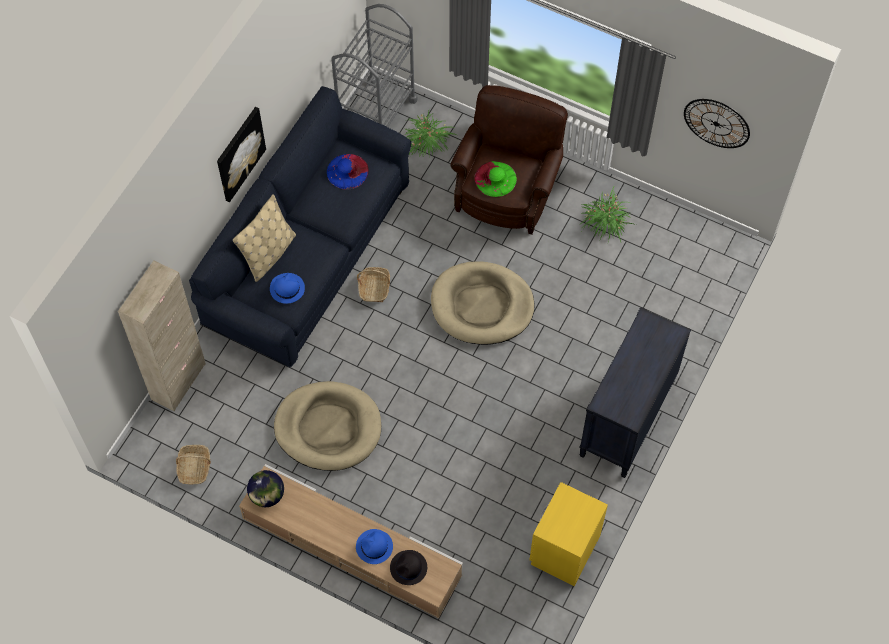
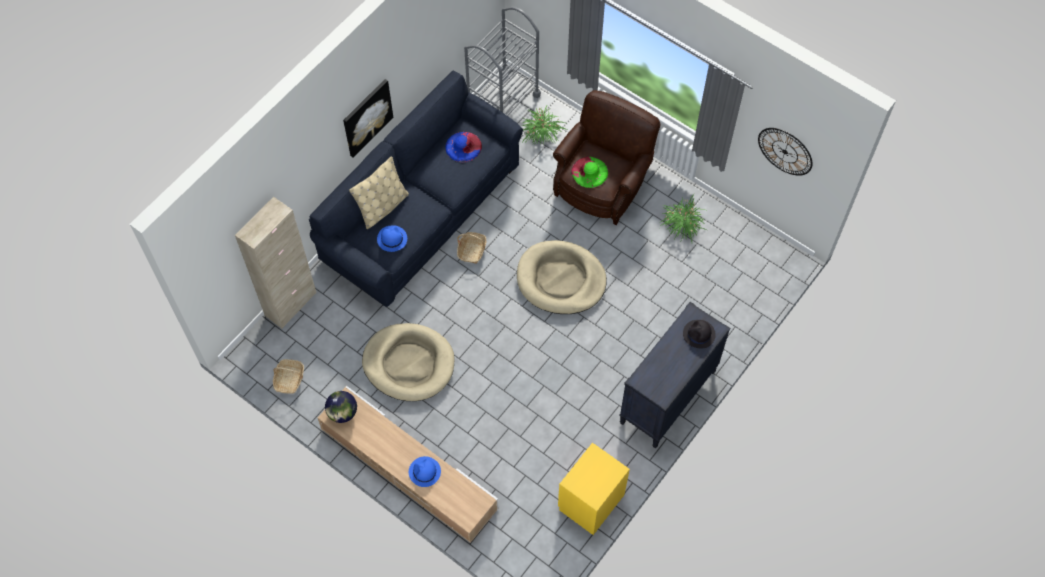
camera: 10 degrees right, 0 degrees up
black hat [390,550,427,585] -> black hat moved to [683,320,716,349]

